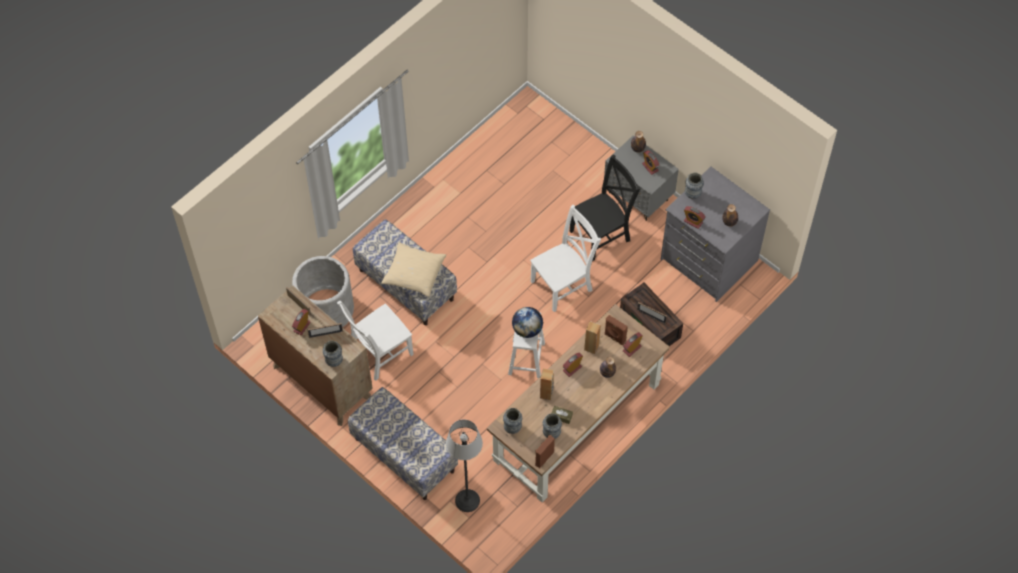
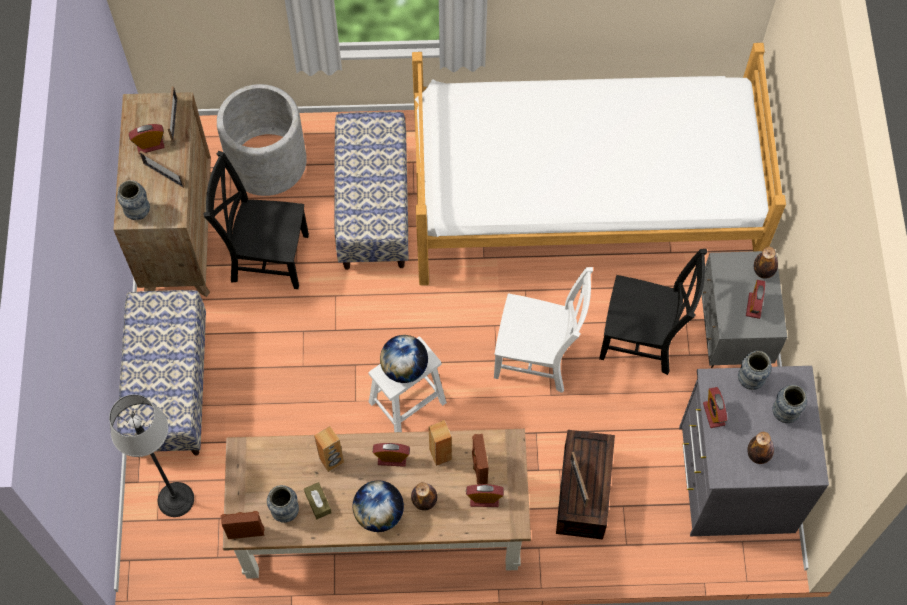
camera: 45 degrees right, 5 degrees up
white chair [337,301,414,381] -> black chair [204,151,309,289]
beige pillow [381,242,446,297] -> none
vase [503,408,522,434] -> vase moved to [772,385,807,423]
none -> globe [353,481,404,532]
none -> bed [412,43,786,285]

